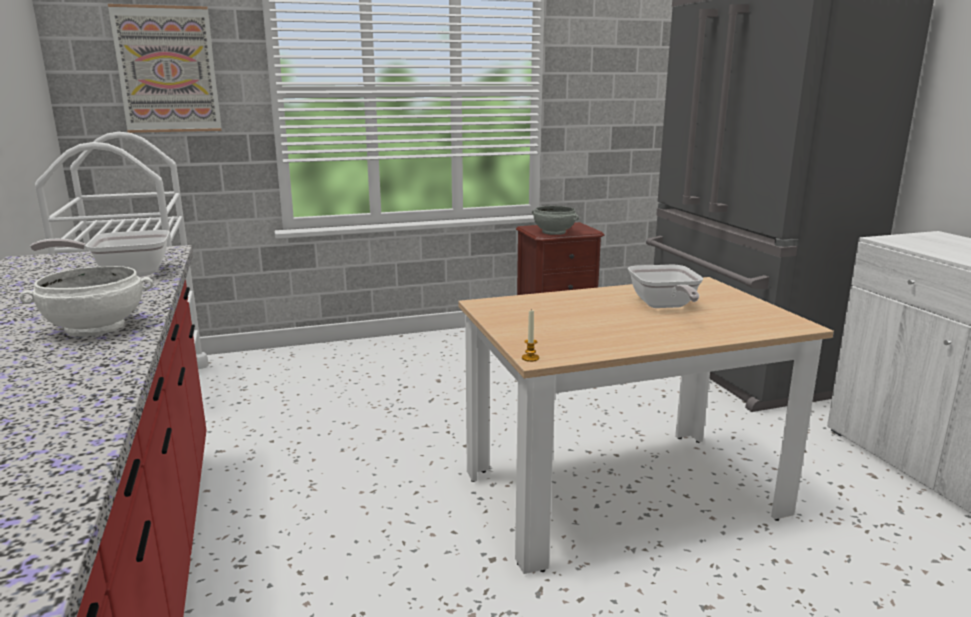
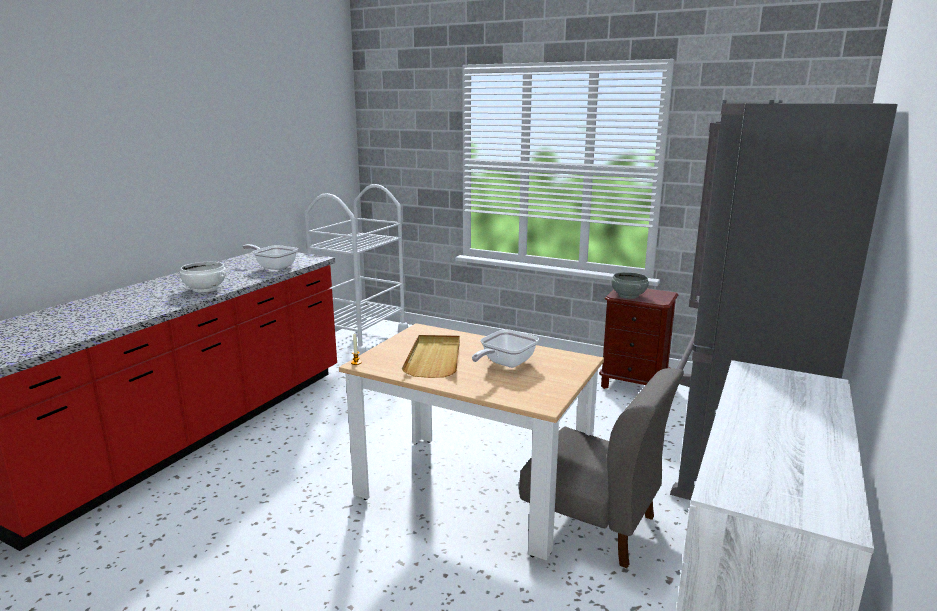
camera: 45 degrees right, 0 degrees up
picture [108,4,222,133] -> none
none -> beige tray [402,335,460,378]
none -> grey chair [519,368,684,568]

